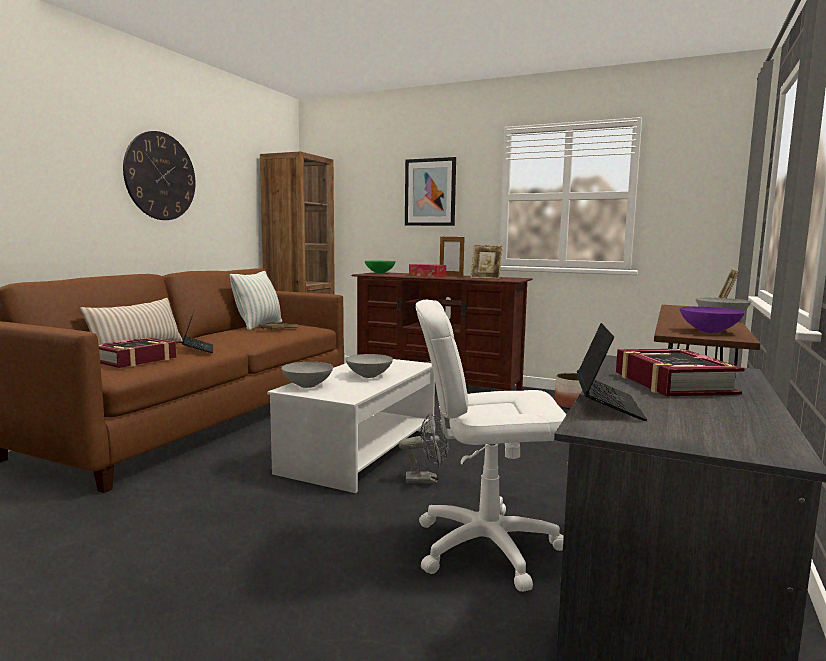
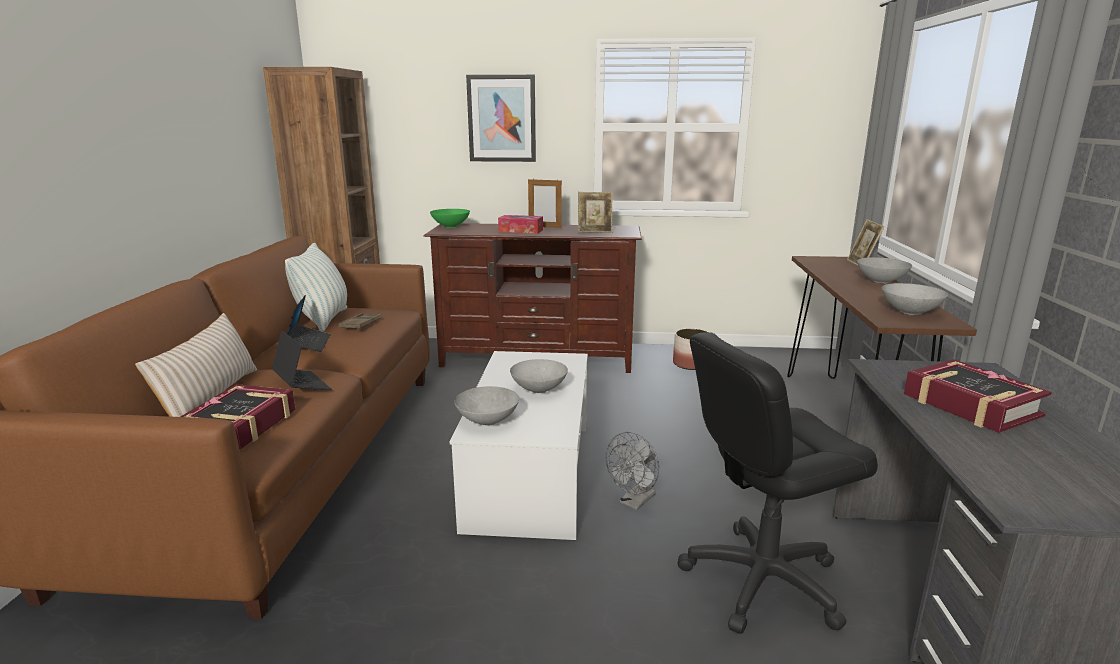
camera: 20 degrees left, 10 degrees up
wall clock [123,131,196,220] -> none
grey fan [399,412,449,484] -> grey fan turned 150 degrees clockwise [606,432,659,510]
white office chair [415,300,567,592] -> black office chair [678,332,878,634]
laptop [576,323,647,421] -> laptop moved to [287,295,331,352]
purple bowl [679,307,745,333] -> grey bowl [882,283,948,315]

